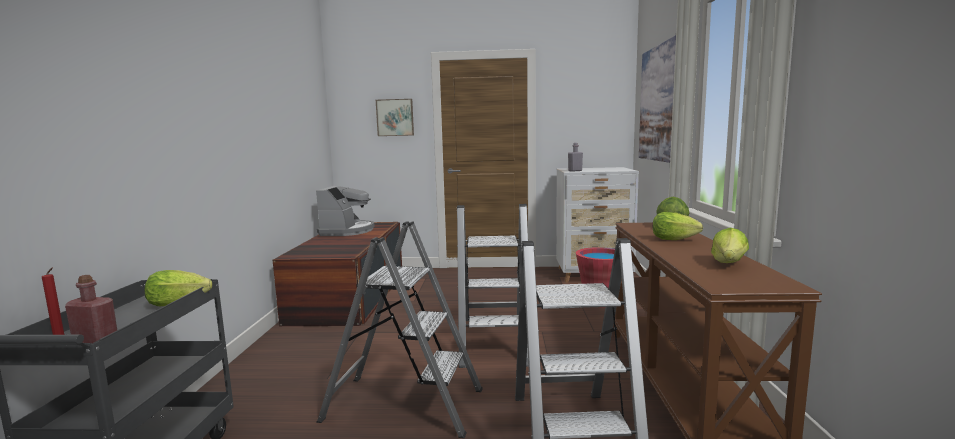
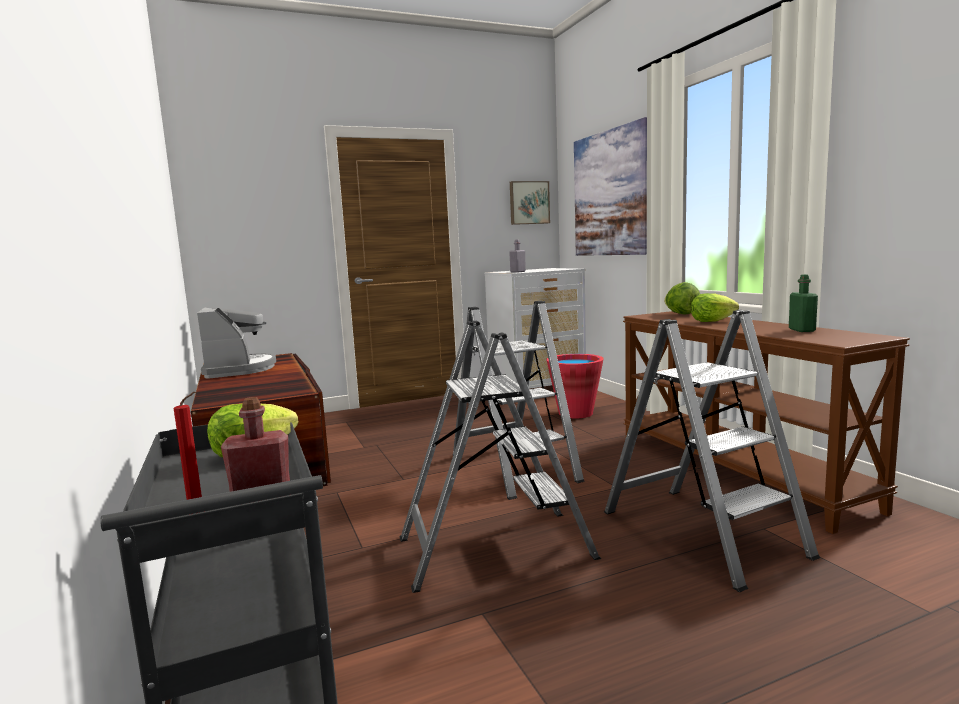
camera: 25 degrees left, 0 degrees up
picture [376,99,414,136] -> picture moved to [510,181,550,225]
lettuce [711,228,749,263] -> green bottle [789,274,818,332]

